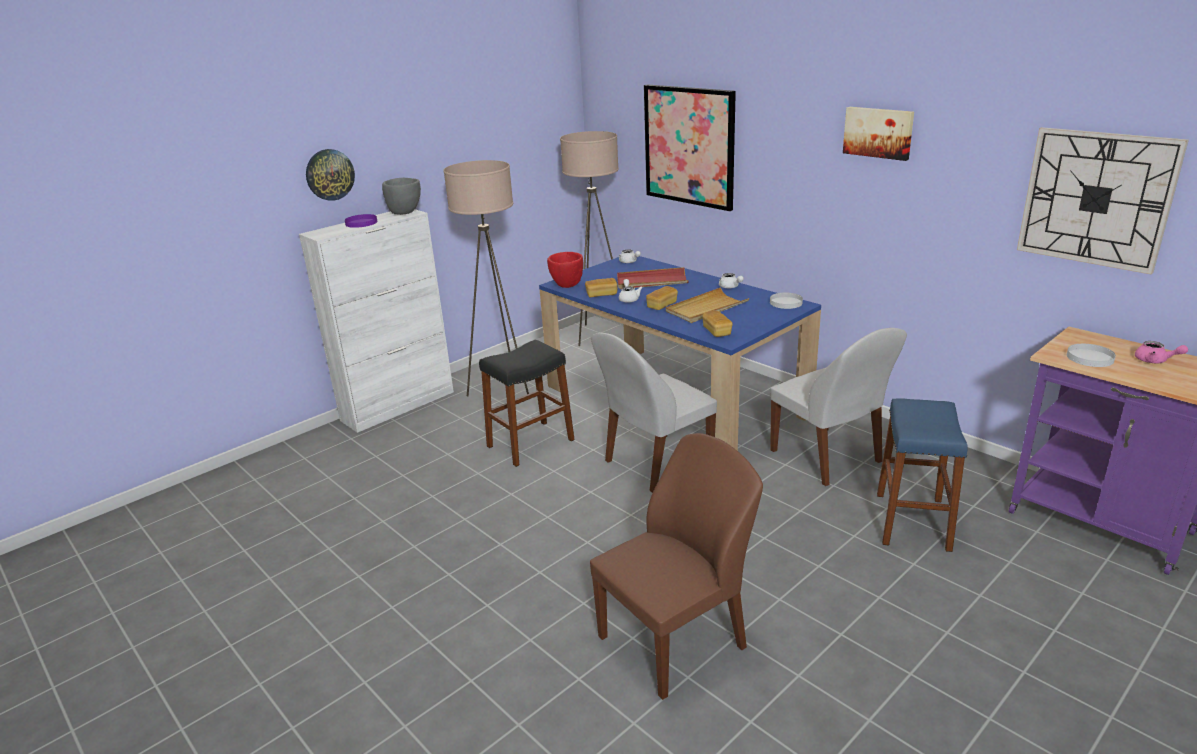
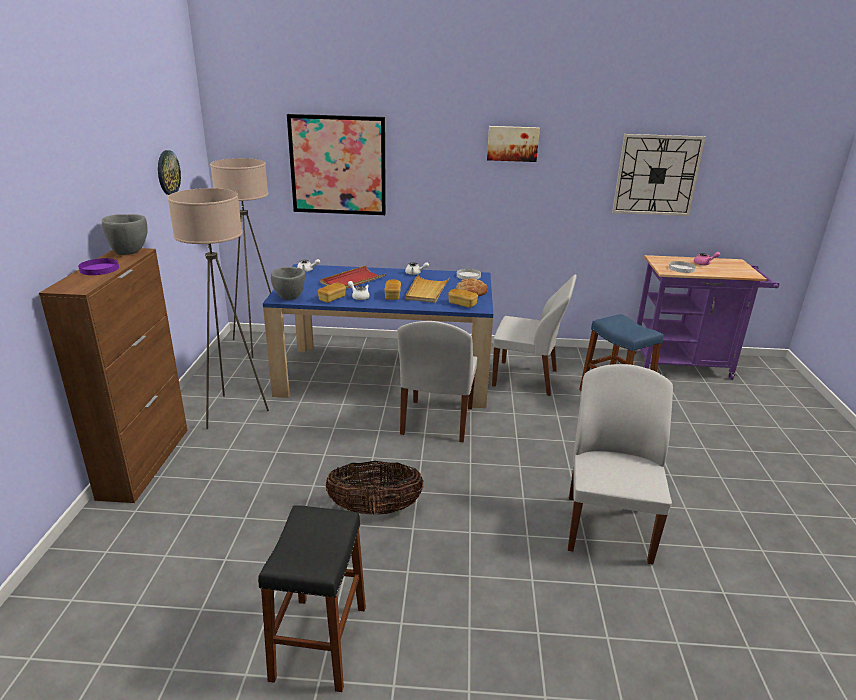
camera: 45 degrees left, 0 degrees up
white cabinet [299,209,454,433] -> brown cabinet [39,248,188,503]
wall clock [306,149,355,201] -> wall clock moved to [158,150,181,195]
black stool [479,340,575,467] -> black stool moved to [258,505,366,692]
red bowl [547,252,583,288] -> grey bowl [271,267,305,300]
brown chair [590,433,763,700] -> white chair [568,364,673,564]
none -> basket [326,461,424,515]
none -> bread [456,278,488,296]

